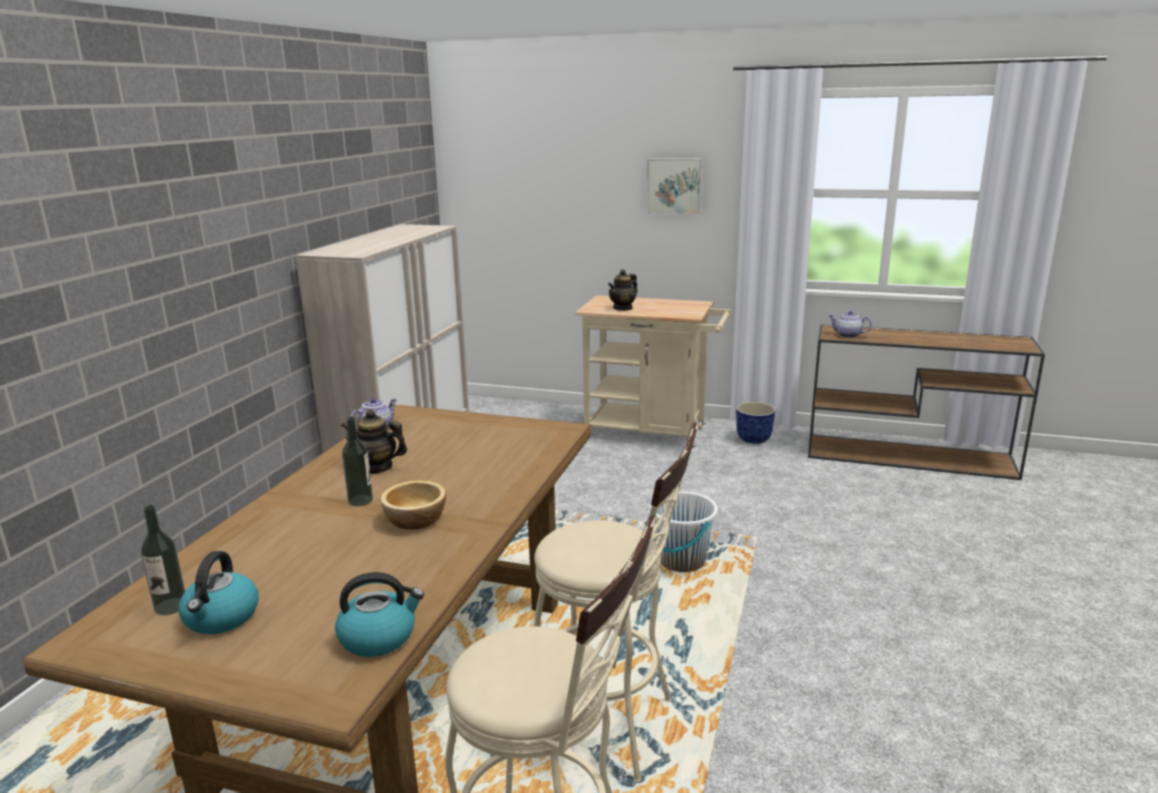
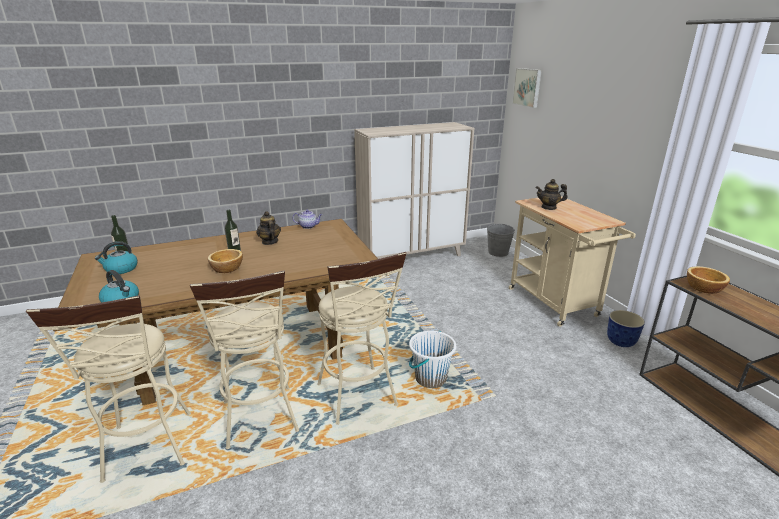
camera: 50 degrees right, 5 degrees up
picture [647,158,703,215] -> picture moved to [512,68,542,108]
teapot [829,311,872,338] -> bowl [687,266,730,294]
none -> beige stool [317,252,407,425]
none -> grey bucket [487,224,515,257]

